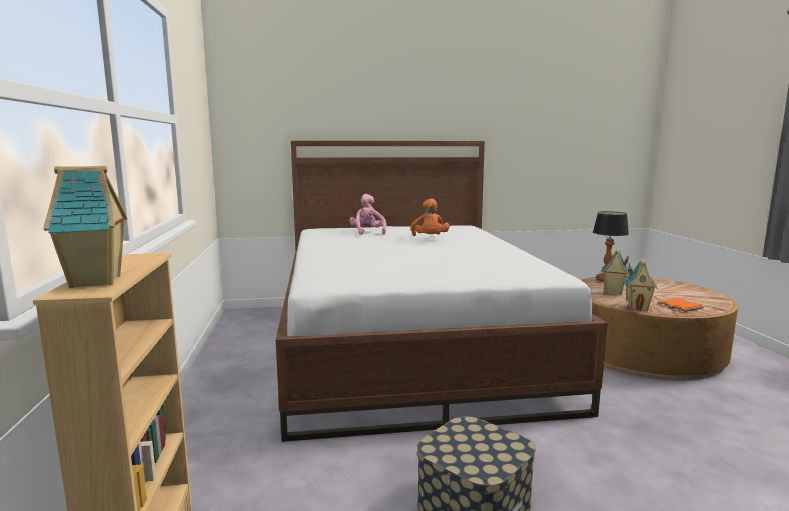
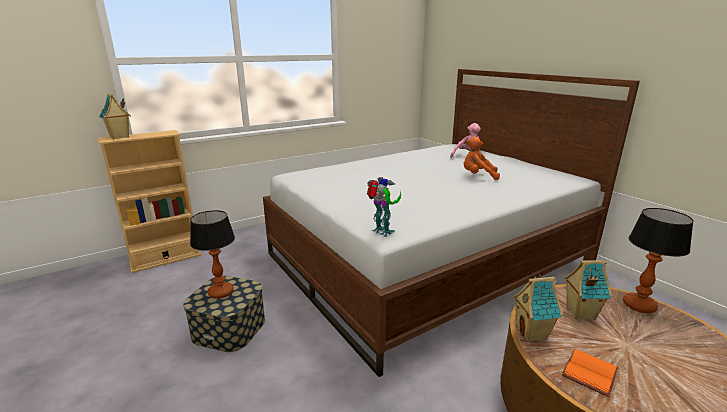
camera: 65 degrees right, 10 degrees up
orange plush toy [411,198,450,236] -> orange plush toy turned 45 degrees clockwise [464,137,500,180]
none -> table lamp [190,210,235,299]
none -> toy robot [367,177,401,237]

